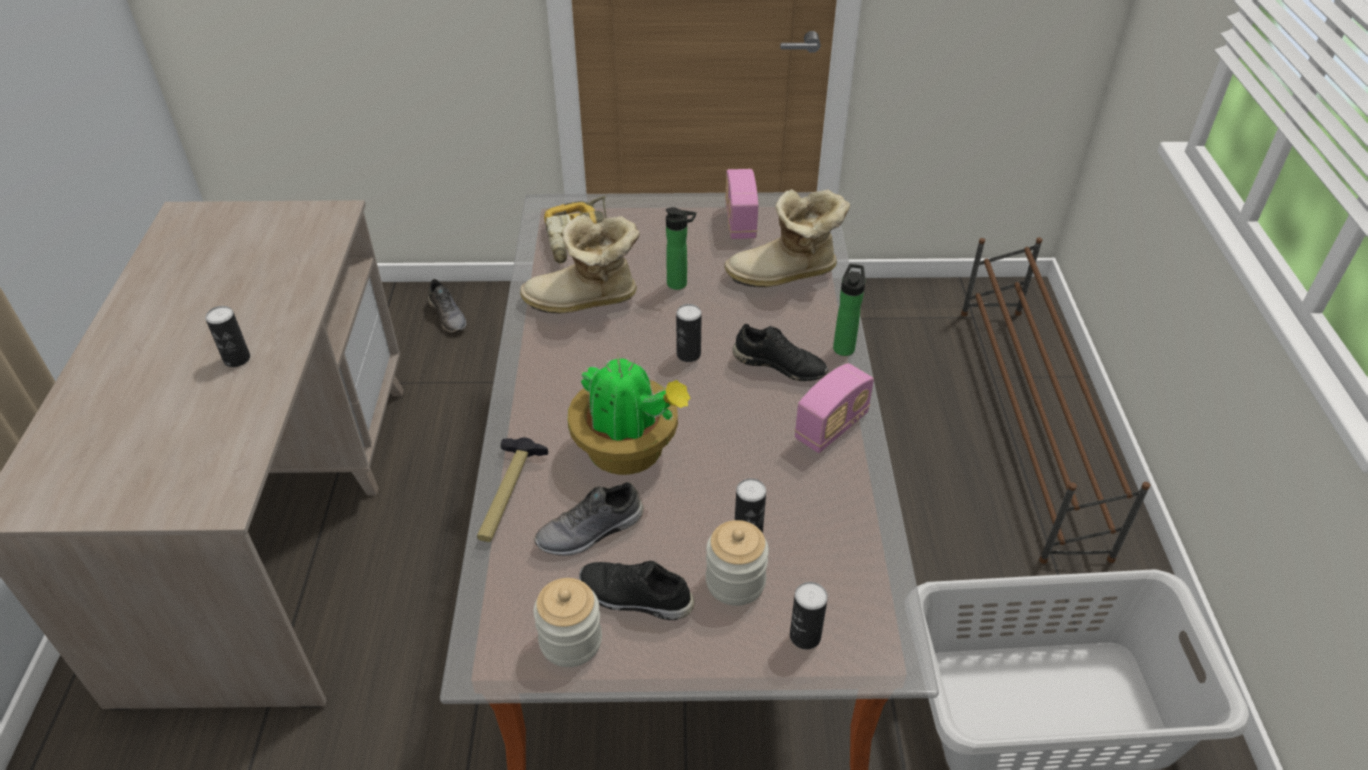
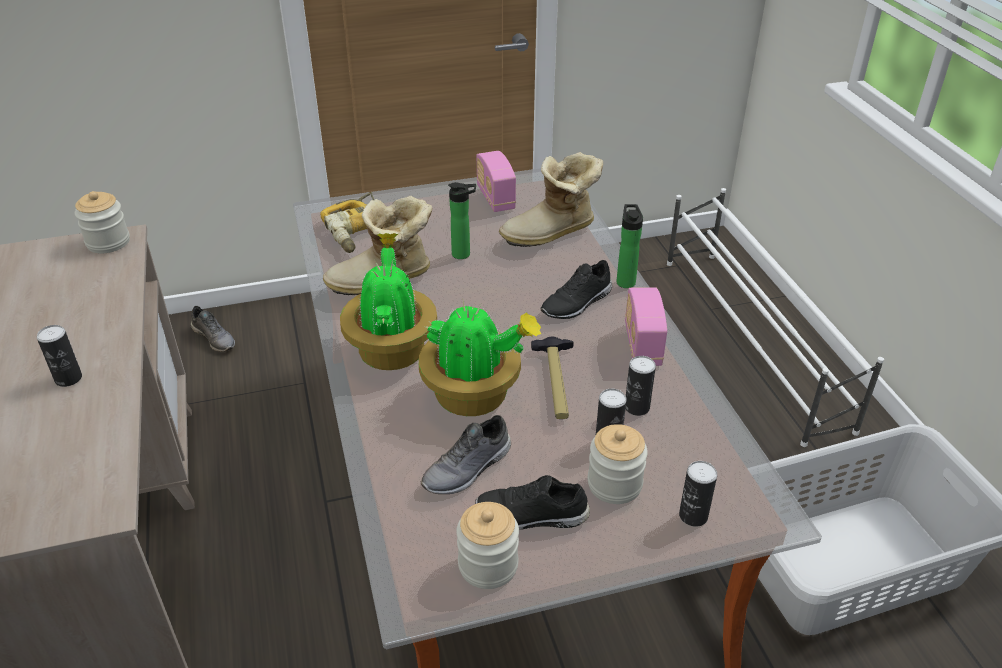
camera: 15 degrees left, 5 degrees down
hammer [477,438,548,542] -> hammer moved to [531,337,574,419]
can [676,304,702,362] -> can moved to [626,356,656,416]
black shoe [733,324,828,381] -> black shoe turned 135 degrees clockwise [540,260,612,319]
radio [795,363,874,453] -> radio turned 150 degrees clockwise [625,287,667,366]
brown shoe rack [961,237,1151,564] -> white shoe rack [667,188,884,447]
none -> jar [75,191,130,253]
none -> potted plant [340,233,437,370]

